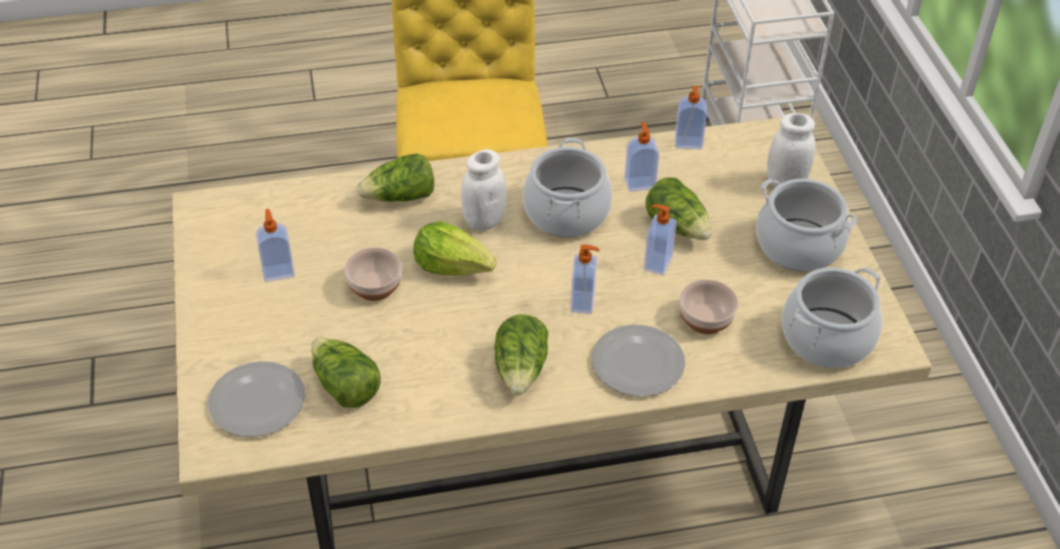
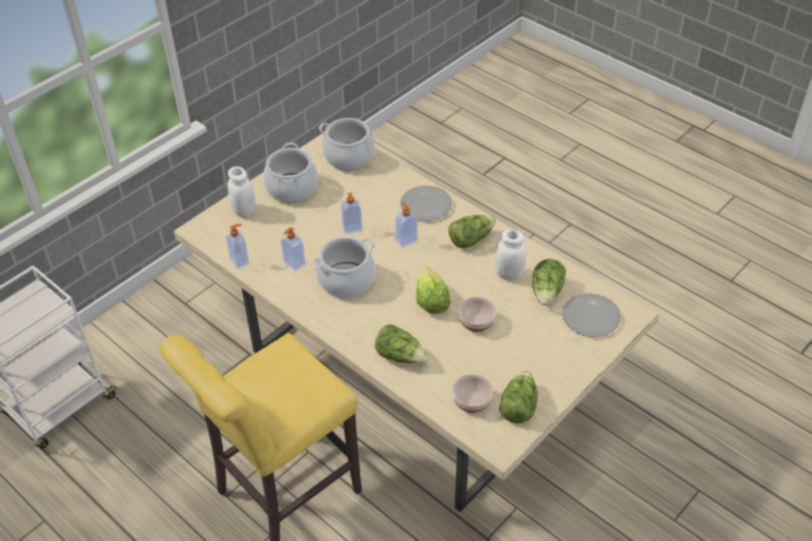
camera: 125 degrees left, 0 degrees up
soap dispenser [256,209,295,282] -> none
white jar [461,149,506,231] -> white jar moved to [496,229,526,281]
lettuce [645,177,712,240] -> lettuce moved to [499,371,538,423]
bowl [679,279,738,334] -> bowl moved to [453,374,493,413]

